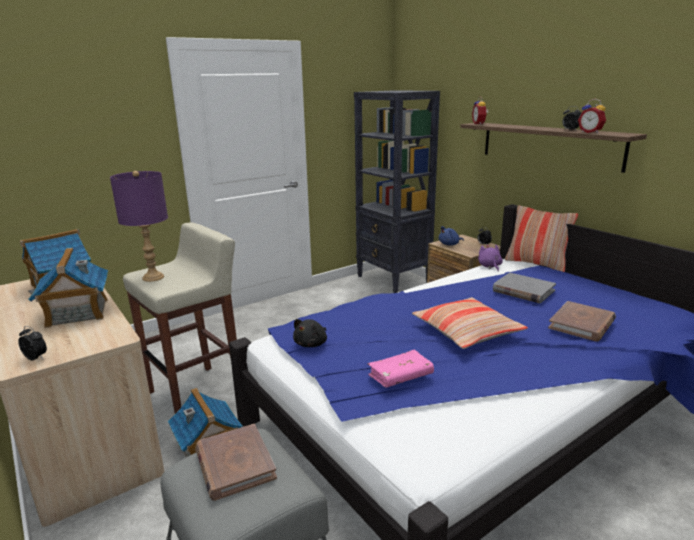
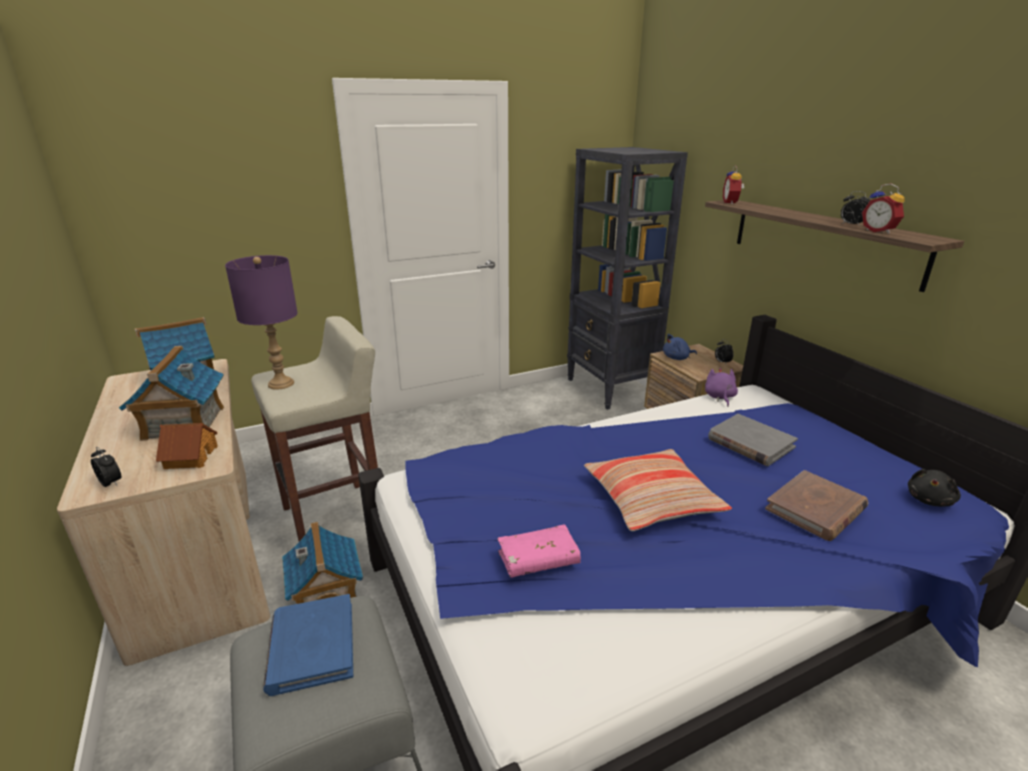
camera: 10 degrees right, 5 degrees up
brown book [195,424,277,501] -> blue book [263,594,353,696]
black plush toy [293,319,327,347] -> black plush toy moved to [908,469,961,507]
pillow [505,205,578,272] -> none
none -> toy house [156,423,218,469]

